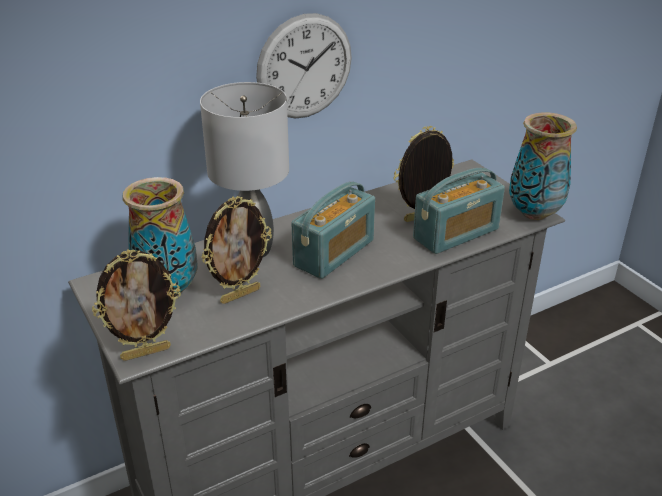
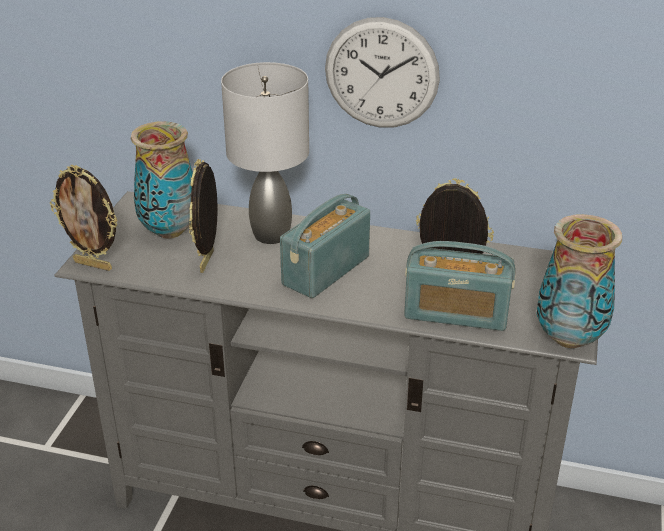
camera: 45 degrees right, 0 degrees up
picture frame [201,196,272,304] -> picture frame turned 90 degrees clockwise [189,159,218,273]
radio [291,182,375,279] -> radio turned 135 degrees clockwise [280,194,370,298]

